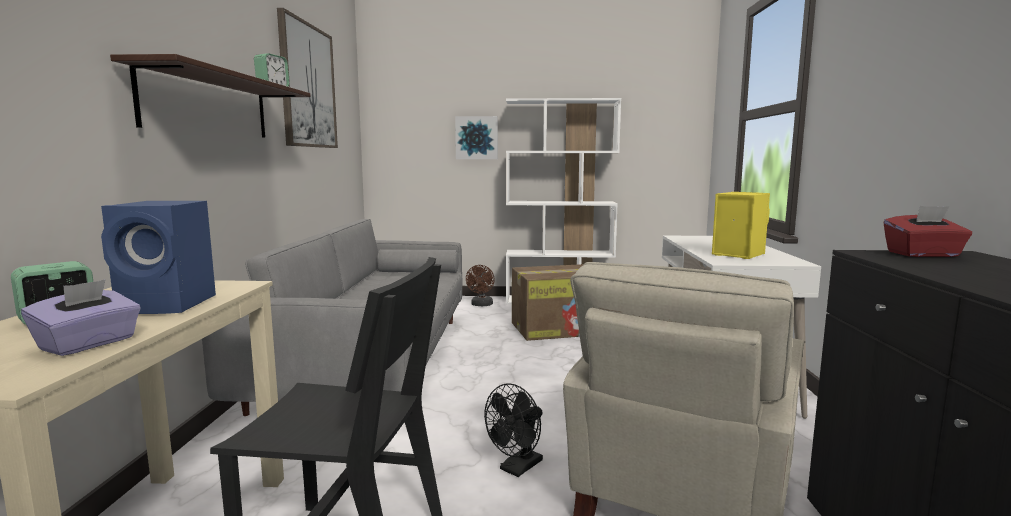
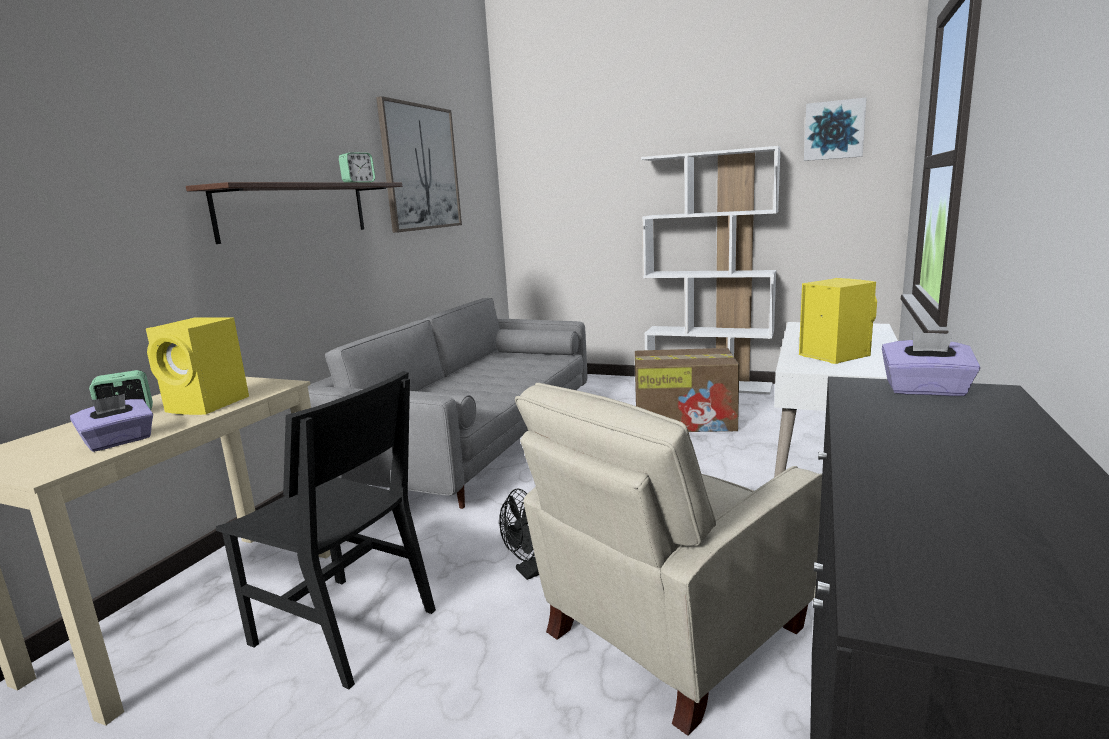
camera: 20 degrees right, 5 degrees up
blue speaker [101,201,216,314] -> yellow speaker [146,318,249,415]
picture [455,116,498,159] -> picture moved to [804,97,867,161]
brown fan [466,265,495,306] -> none
red tissue box [883,206,972,257] -> purple tissue box [882,332,980,396]

